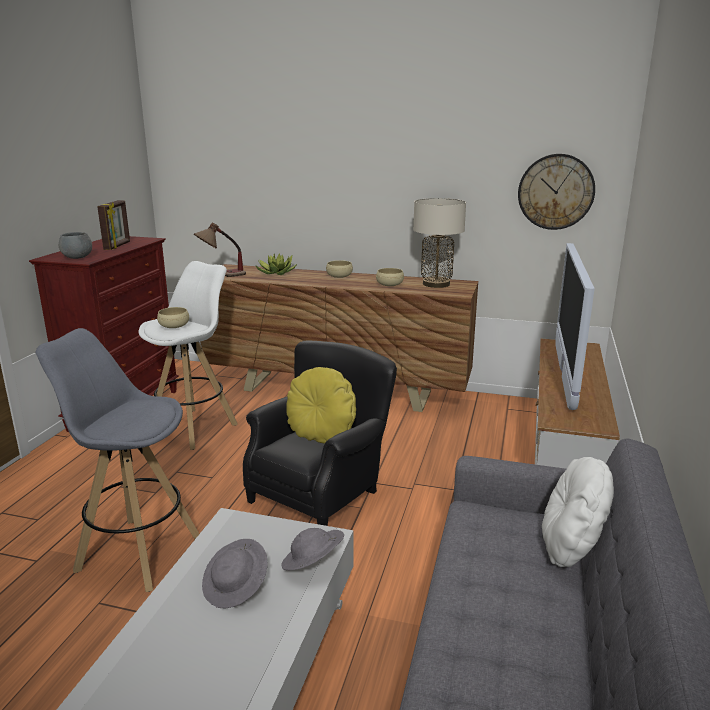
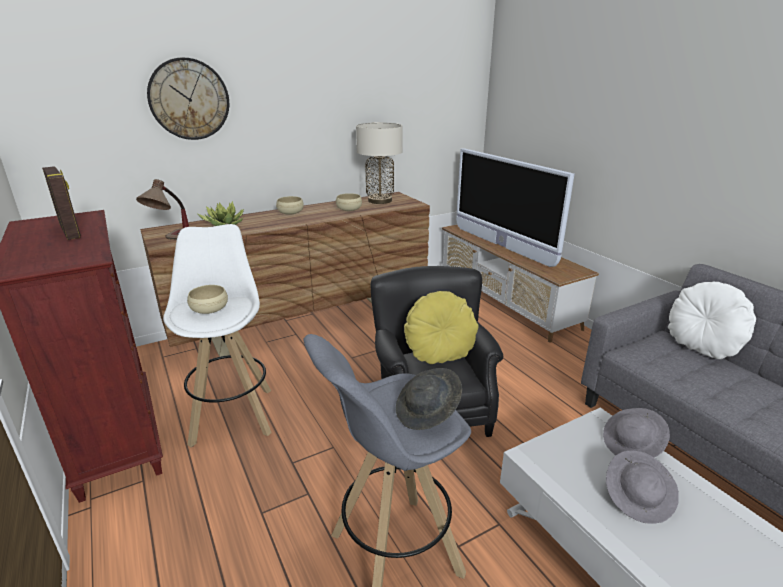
camera: 45 degrees left, 5 degrees up
grey bowl [59,232,92,259] -> none
wall clock [518,154,595,230] -> wall clock moved to [147,57,229,140]
none -> grey hat [396,368,462,430]

